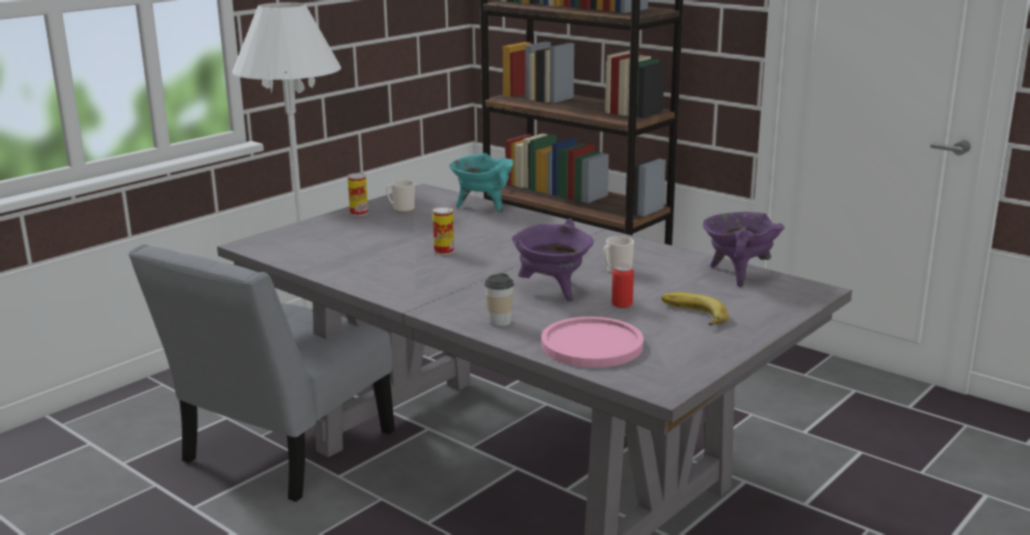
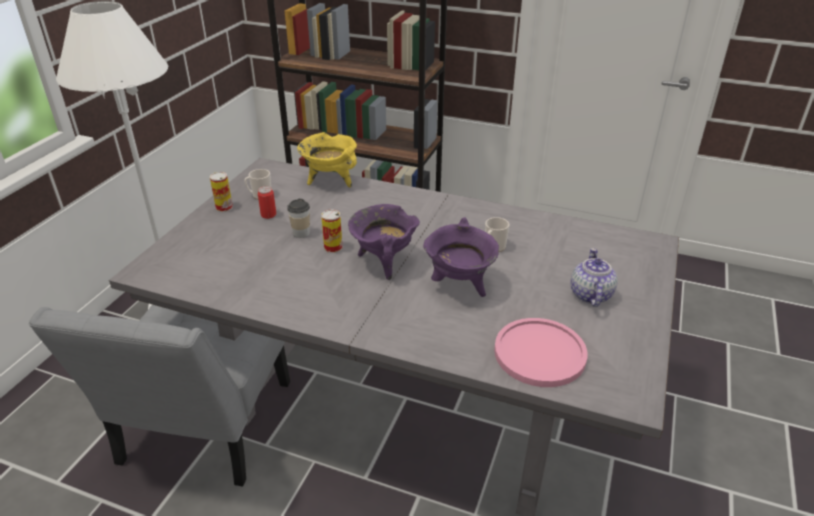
camera: 20 degrees left, 15 degrees up
turquoise cooking pot [449,153,514,213] -> yellow cooking pot [297,132,357,187]
cup [484,273,514,326] -> cup moved to [287,199,310,238]
can [612,264,634,308] -> can moved to [258,186,276,219]
banana [661,293,729,326] -> teapot [570,248,618,307]
purple cooking pot [703,212,785,287] -> purple cooking pot moved to [348,204,420,280]

